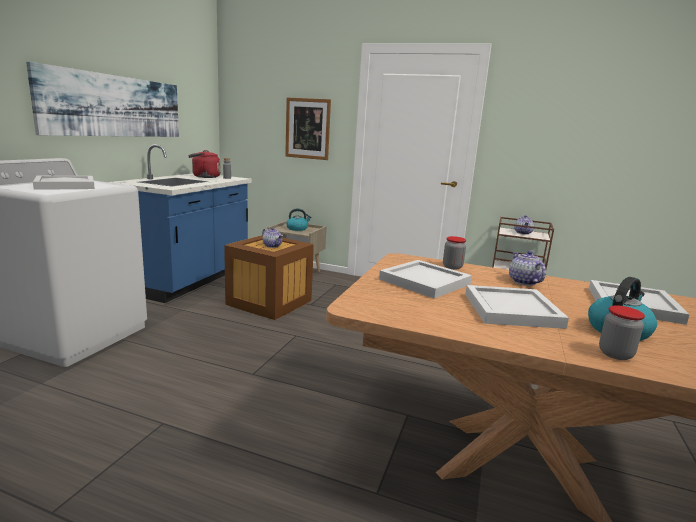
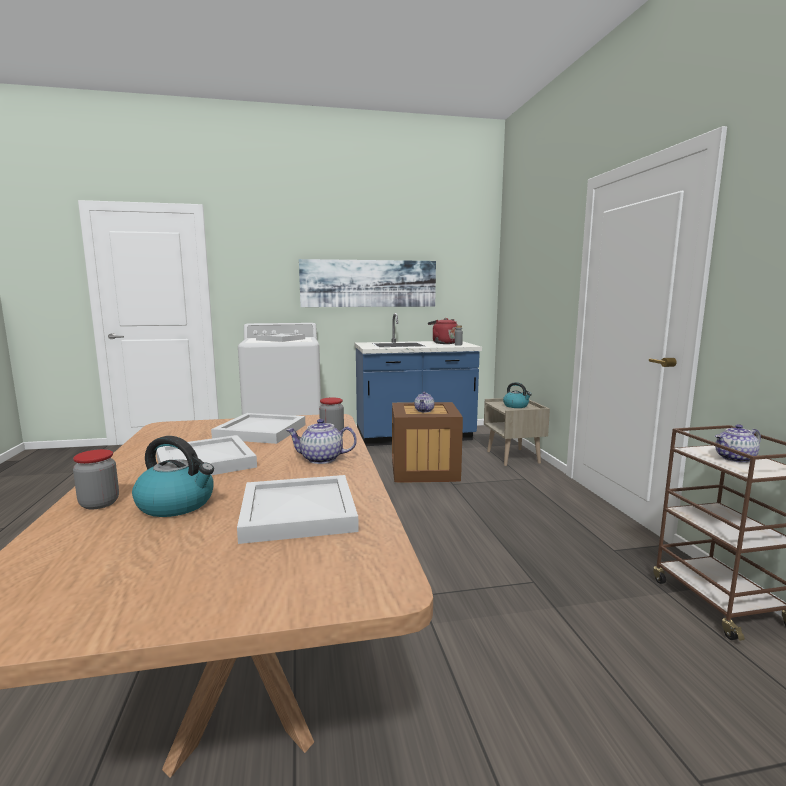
camera: 60 degrees right, 5 degrees down
picture [285,98,331,160] -> none
teapot [509,251,546,286] -> teapot turned 135 degrees counterclockwise [286,419,357,464]

